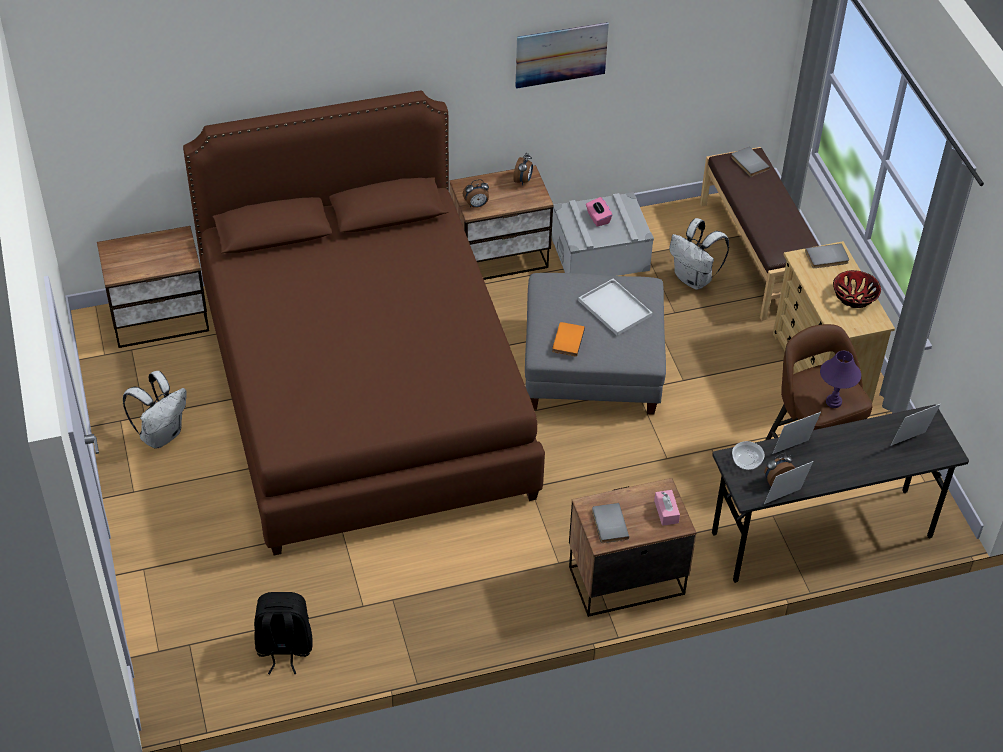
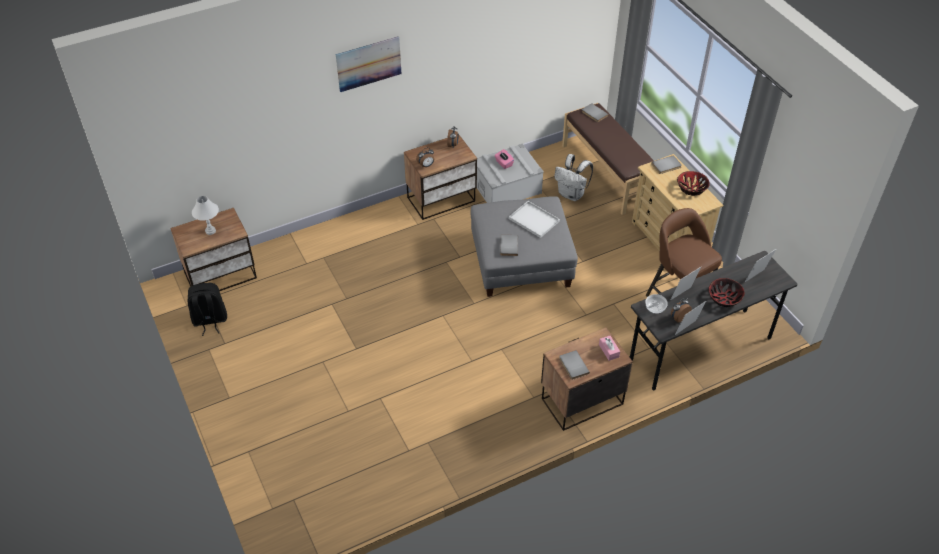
camera: 10 degrees left, 0 degrees up
white backpack [123,371,187,449] -> none
brown bed [183,90,545,555] -> none
black backpack [254,592,313,674] -> black backpack moved to [188,283,227,336]
picture [516,22,609,89] -> picture moved to [336,36,402,92]
orange book [552,322,585,357] -> grey book [500,235,518,256]
purple table lamp [820,351,861,408] -> none
none -> white table lamp [192,196,219,235]
none -> bowl [708,278,745,307]

